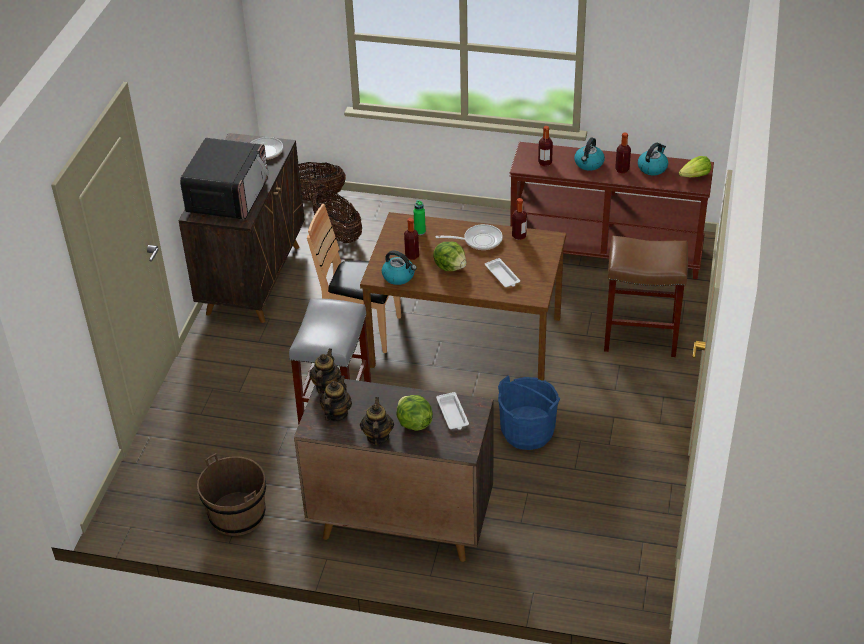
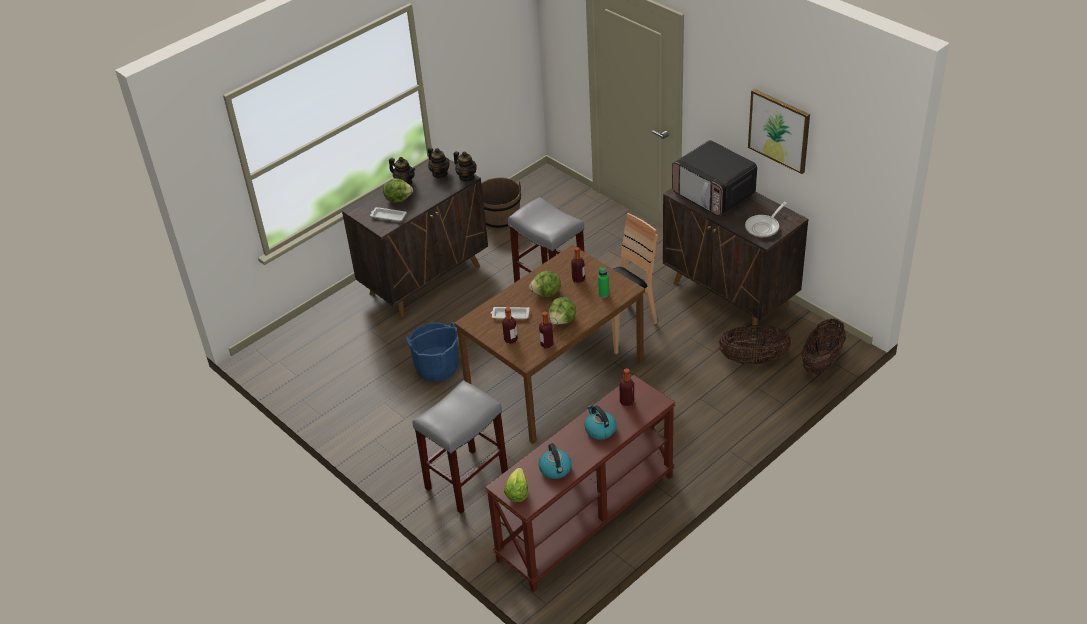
camera: 125 degrees right, 0 degrees up
kettle [382,250,417,285] -> none
frying pan [436,224,503,250] -> lettuce [549,297,576,325]
brown stool [604,236,688,357] -> grey stool [412,380,508,514]
bottle [615,133,631,173] -> bottle moved to [502,307,518,344]
none -> picture [748,89,810,174]

